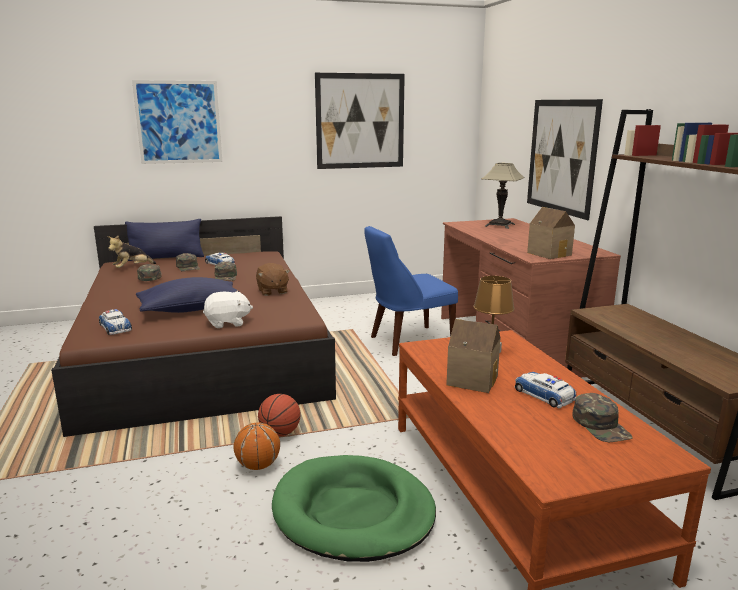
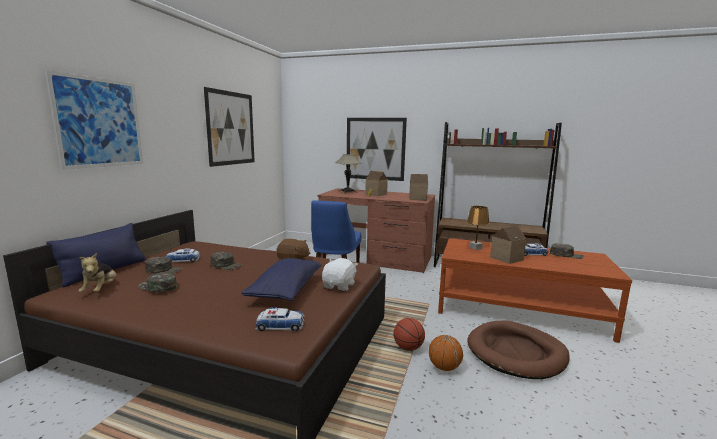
camera: 55 degrees left, 5 degrees down
green dog bed [272,455,436,562] -> brown dog bed [467,321,570,379]
none -> toy house [365,171,388,196]

